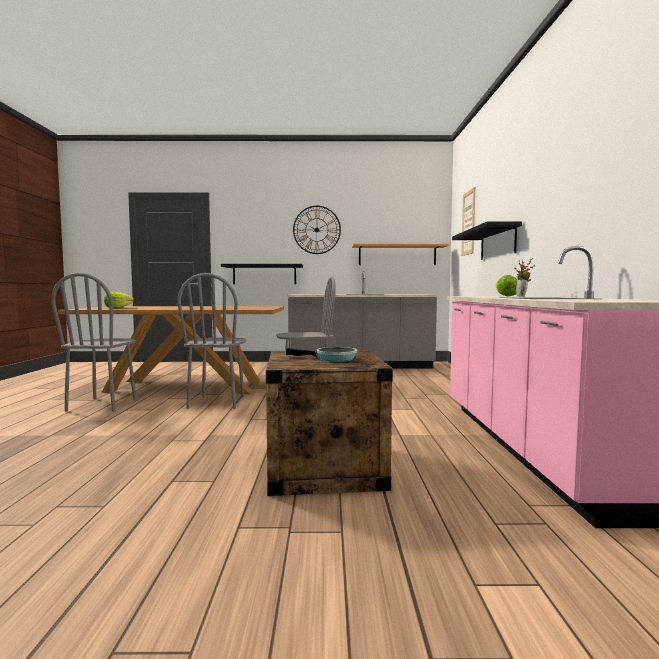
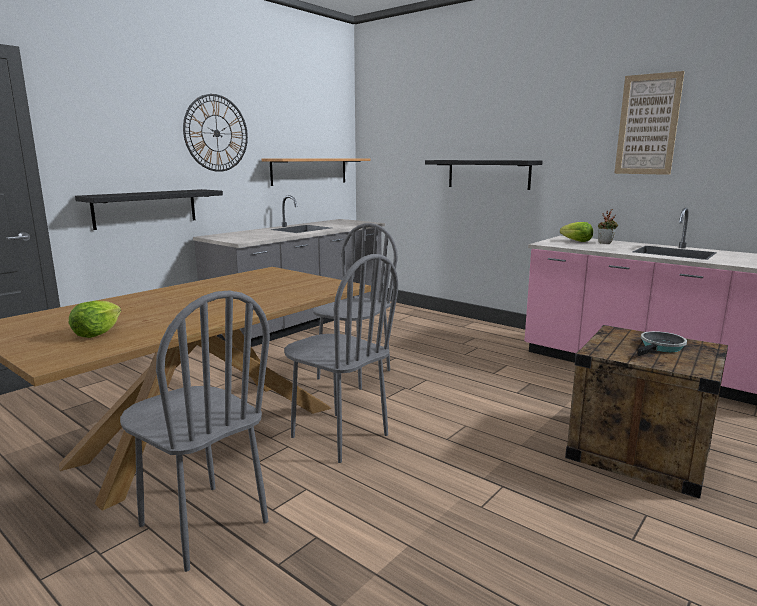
camera: 50 degrees left, 10 degrees up
picture [461,187,475,256] -> picture moved to [614,71,685,175]

